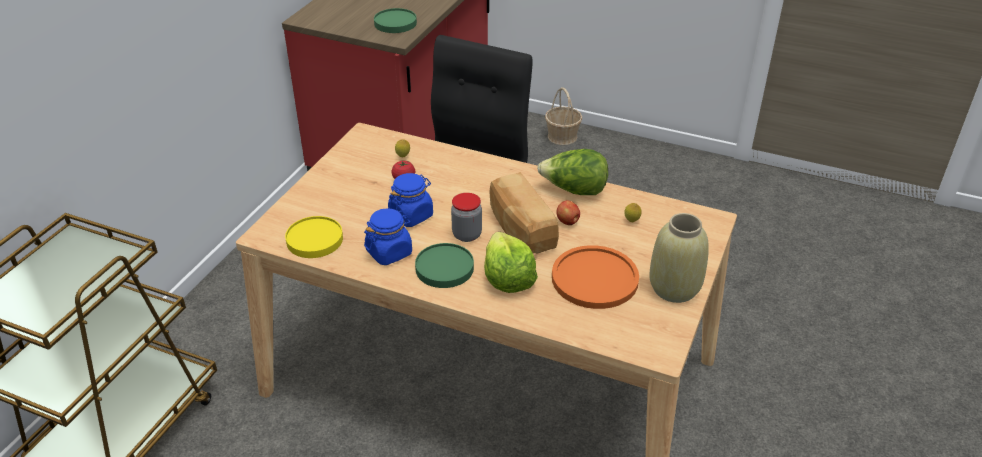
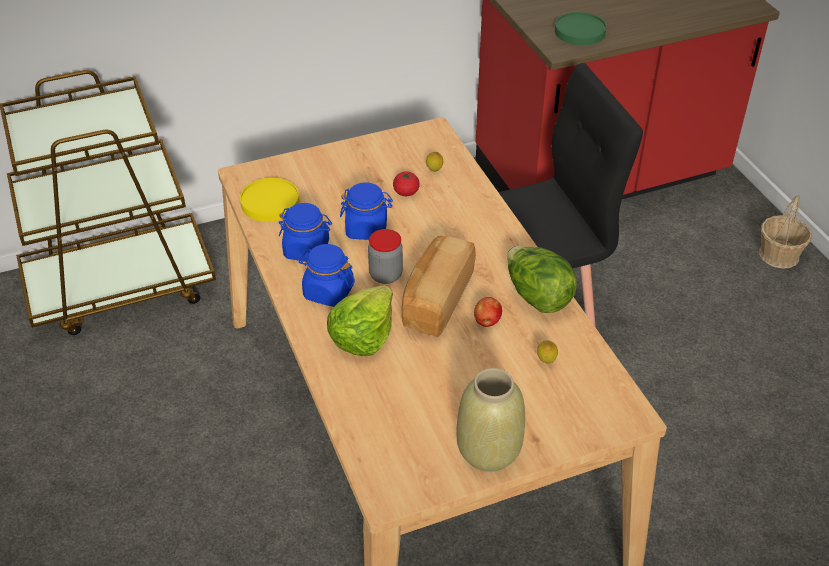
camera: 45 degrees right, 5 degrees up
green plate [415,243,474,288] -> blue jar [299,244,355,307]
orange plate [552,245,639,309] -> none

